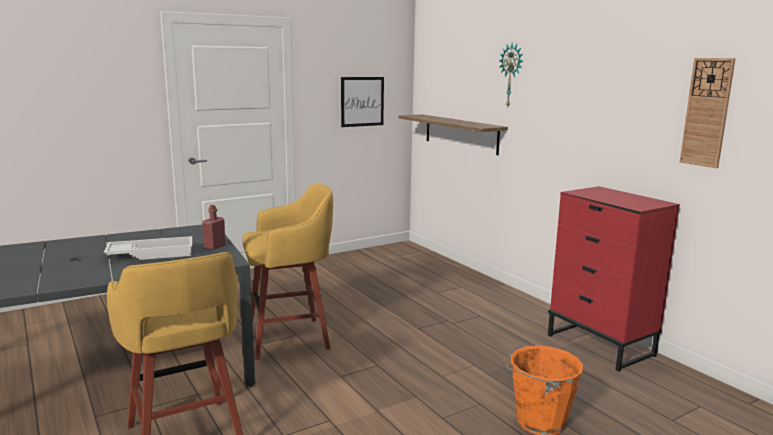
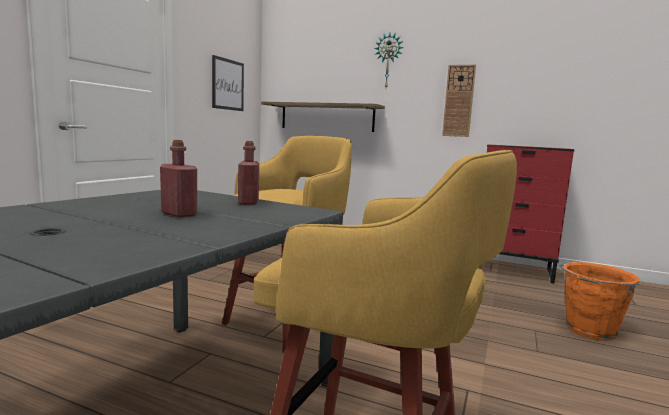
camera: 35 degrees left, 5 degrees down
white tray [104,236,192,260] -> red bottle [160,140,197,218]
wall clock [680,58,736,168] -> wall clock moved to [442,64,476,137]

